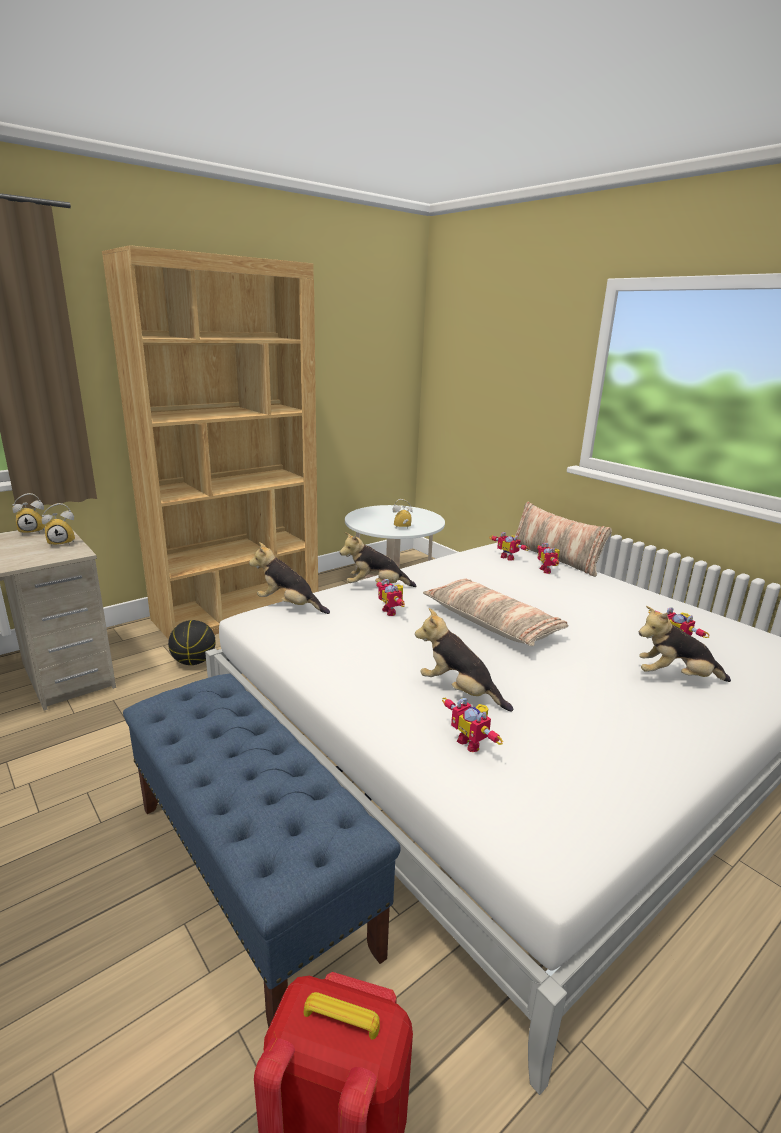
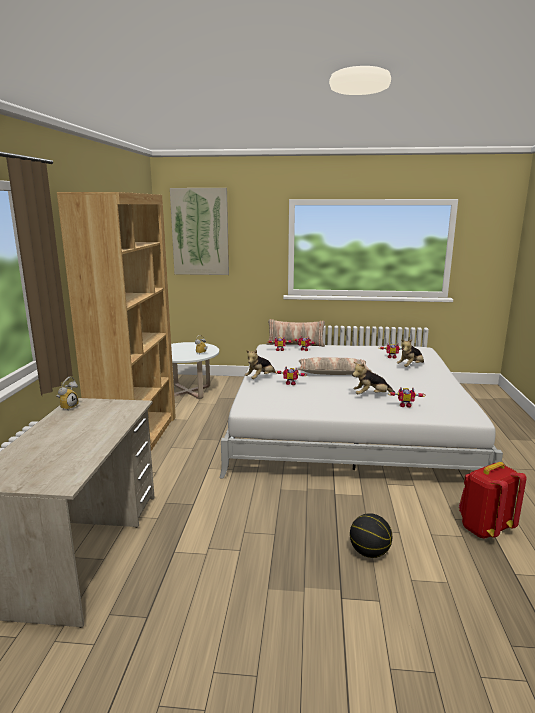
camera: 45 degrees left, 5 degrees down
alarm clock [42,503,75,546] -> none
blue bench [123,674,401,1028] -> none
basketball [168,620,216,665] -> basketball moved to [350,513,392,558]
plush toy [249,542,330,614] -> none
none -> picture [170,188,229,275]

